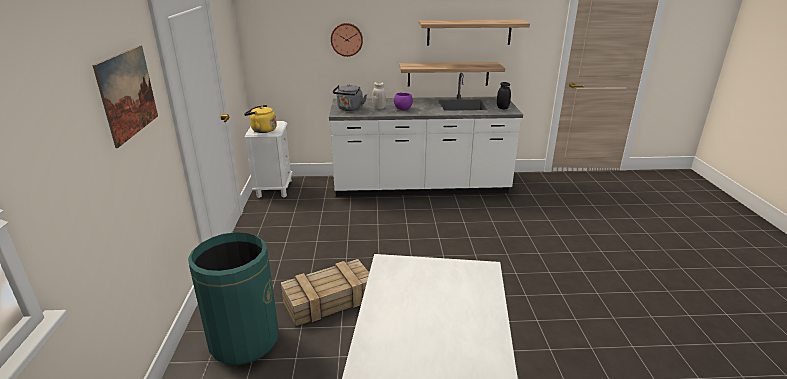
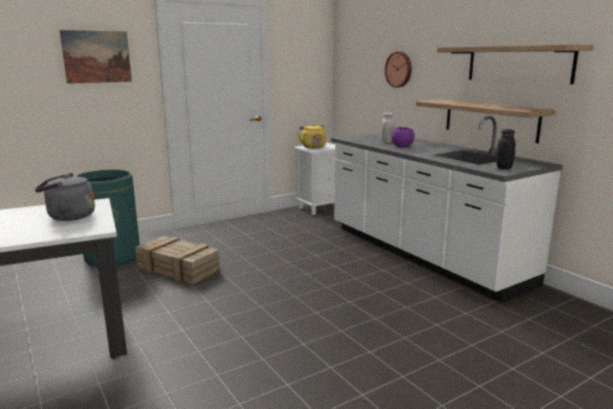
camera: 60 degrees right, 10 degrees down
grey kettle [333,84,367,111] -> grey kettle moved to [35,173,95,221]

